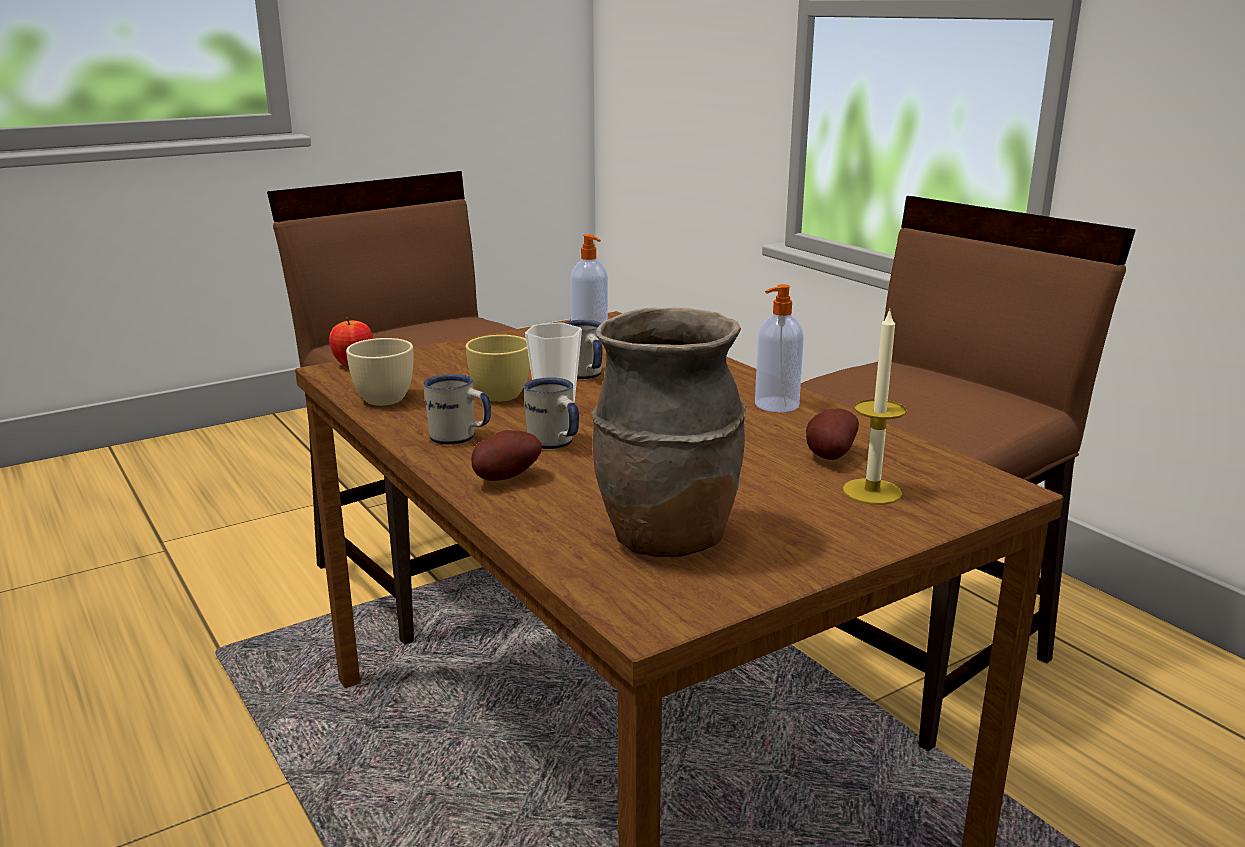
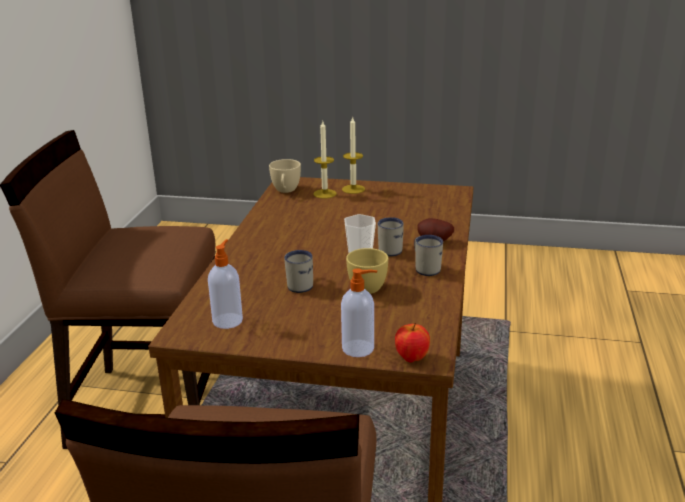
camera: 135 degrees left, 5 degrees up
beige cup [346,338,413,406] -> beige cup moved to [269,159,301,193]
brown vase [591,307,746,557] -> none
soap dispenser [755,284,804,412] -> soap dispenser moved to [341,268,377,357]
potato [806,408,859,460] -> none
none -> candle [342,117,365,194]

